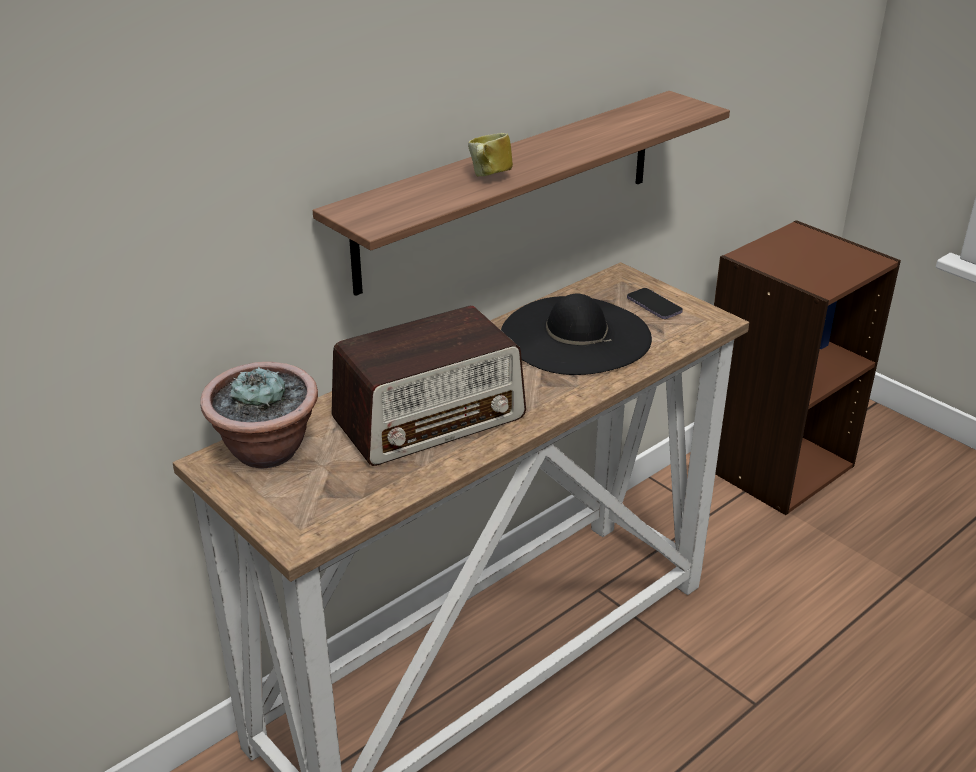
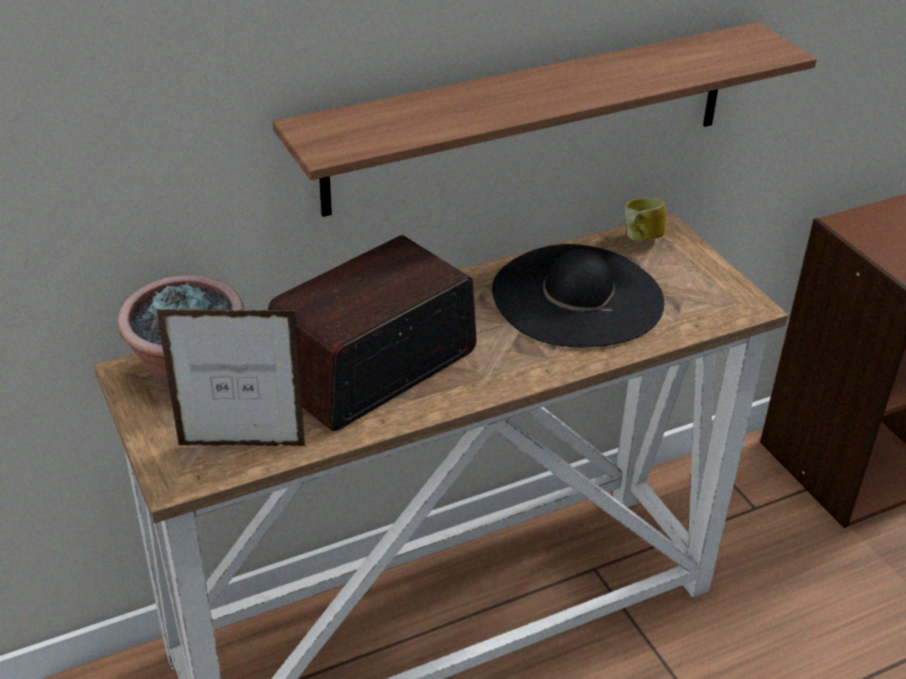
camera: 15 degrees right, 5 degrees up
radio [331,306,526,466] -> radio turned 150 degrees clockwise [268,235,477,431]
mug [468,133,513,177] -> mug moved to [625,198,666,240]
phone [627,288,683,319] -> none
none -> picture frame [156,309,306,446]

